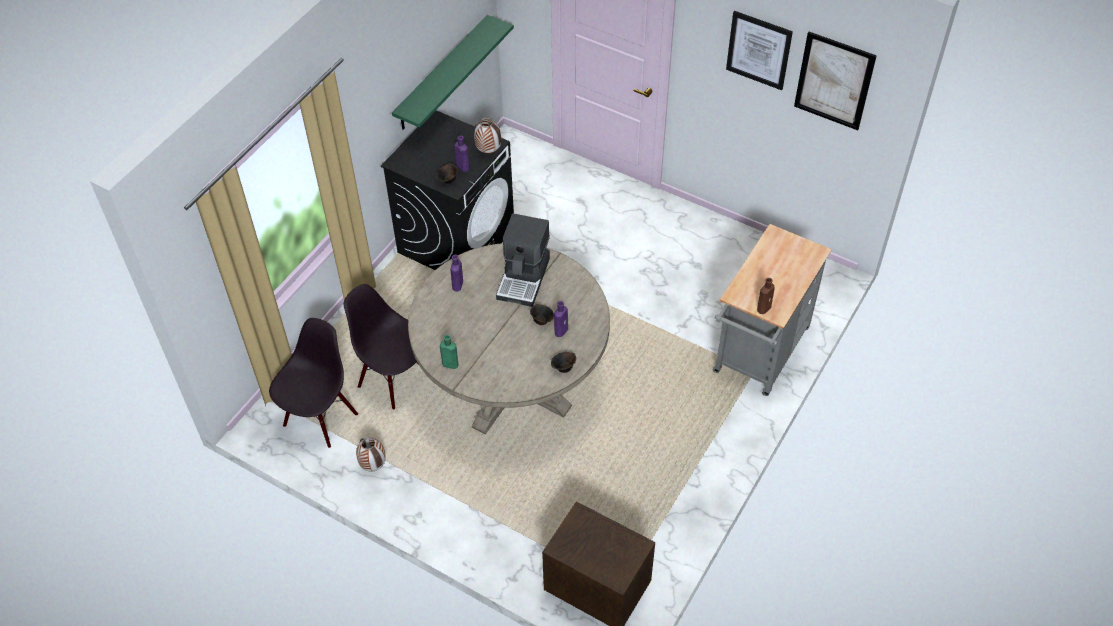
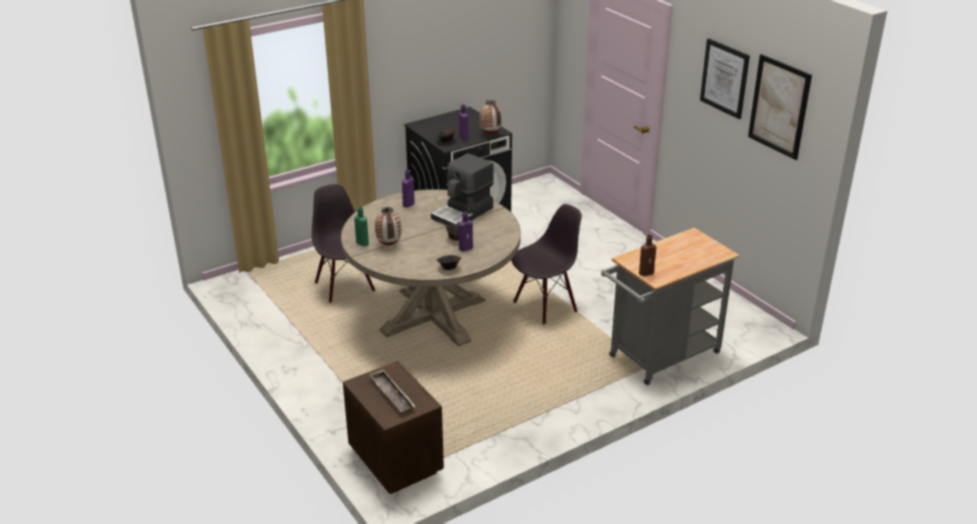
camera: 25 degrees right, 20 degrees down
black chair [269,318,358,448] -> black chair moved to [511,204,582,325]
vase [356,437,386,472] -> vase moved to [375,207,401,246]
green shelf [392,15,514,130] -> none
none -> tray [369,370,416,412]

